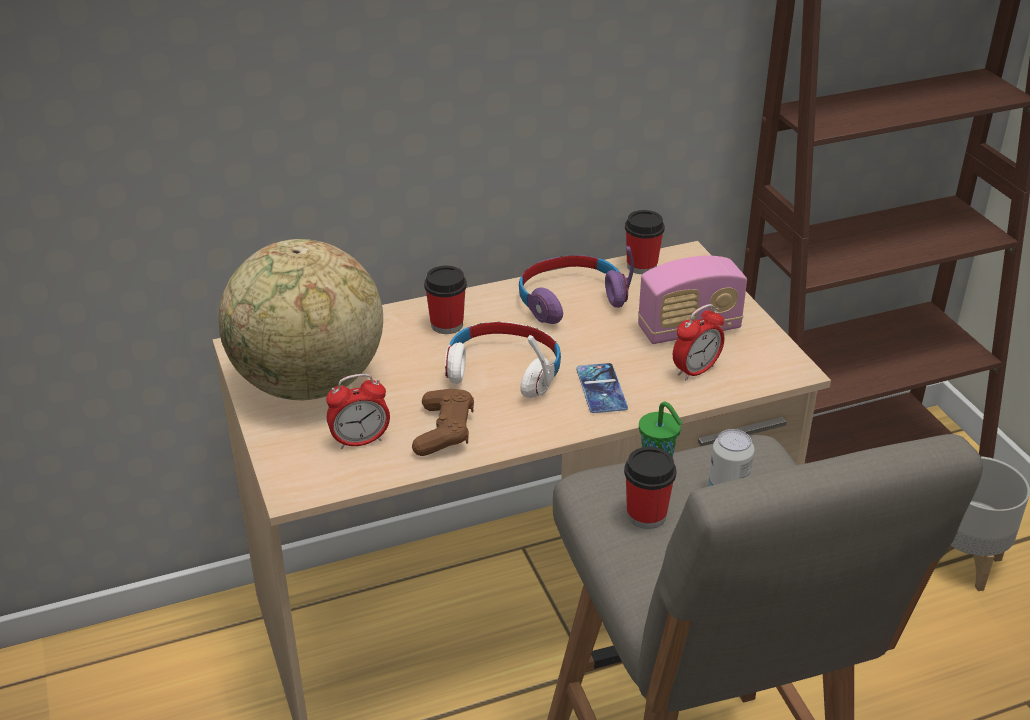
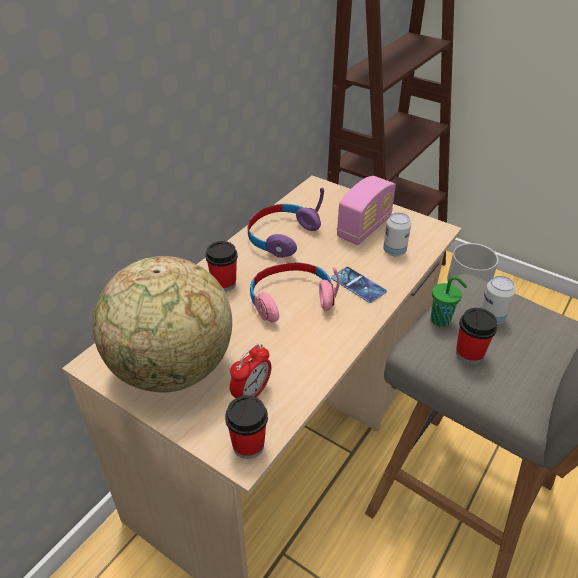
camera: 35 degrees left, 5 degrees up
brown game controller [412,389,474,456] -> none
white headphones [445,322,561,398] -> pink headphones [250,262,340,322]
cup [625,210,665,274] -> cup moved to [225,395,268,459]
alarm clock [673,304,724,380] -> can [383,212,411,256]

